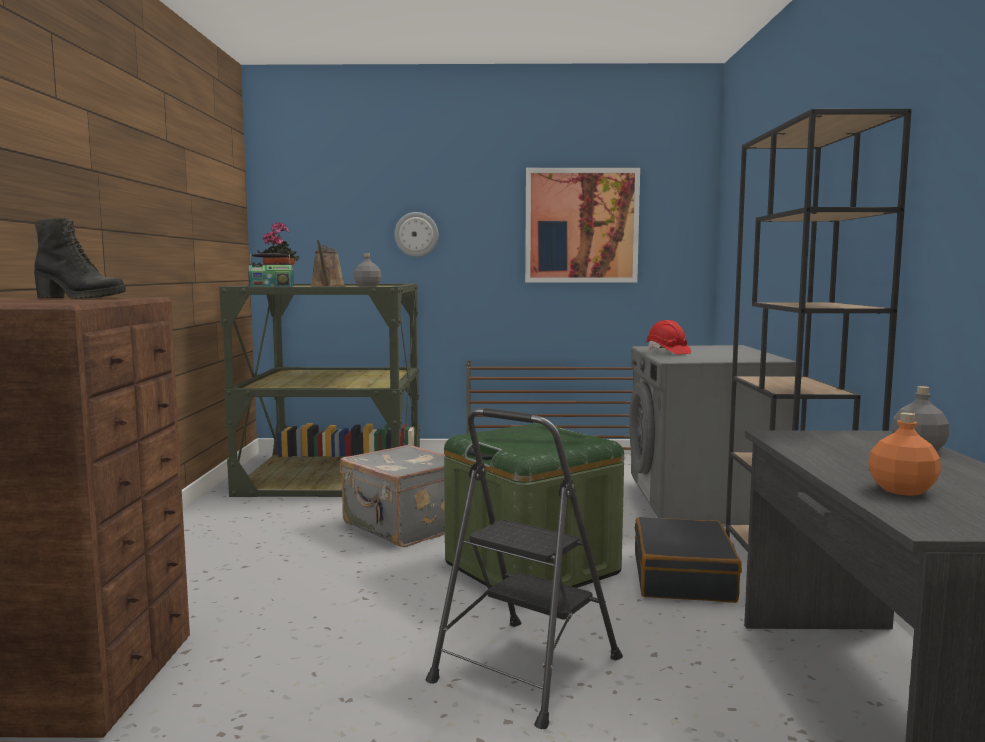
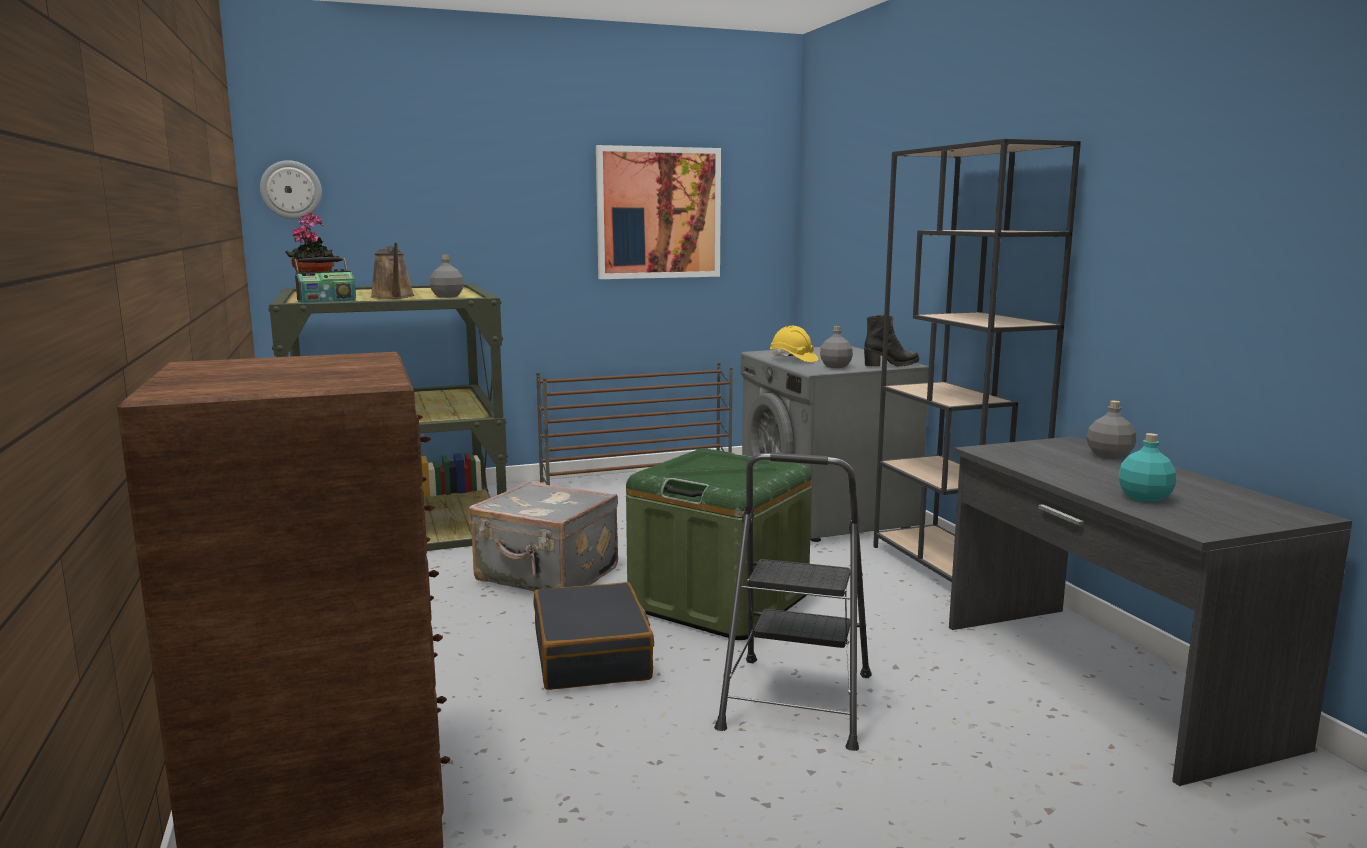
camera: 20 degrees left, 5 degrees up
black boot [34,217,126,299] -> black boot moved to [864,315,919,367]
wall clock [394,212,438,257] -> wall clock moved to [260,160,322,219]
black suitcase [635,517,742,603] -> black suitcase moved to [533,582,654,690]
red hard hat [646,320,691,354] -> yellow hard hat [770,326,819,362]
orange bottle [868,412,941,496] -> turquoise bottle [1119,433,1176,502]
none -> grey bottle [820,326,853,368]

